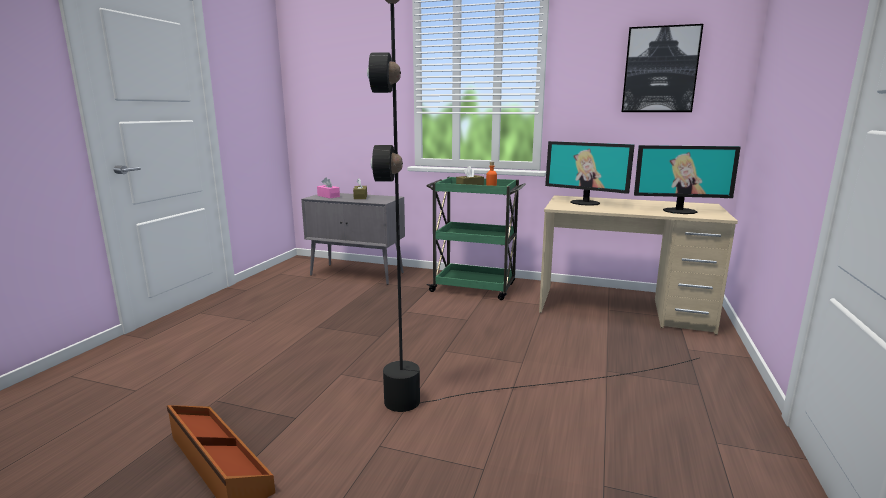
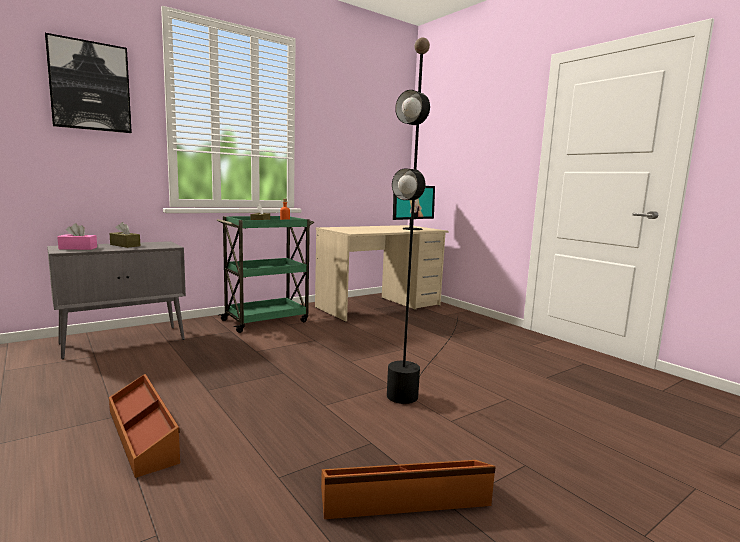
camera: 55 degrees left, 5 degrees down
monitor [545,141,635,206] -> none
picture [622,24,703,112] -> picture moved to [45,33,132,133]
none -> brown storage box [109,374,180,478]

